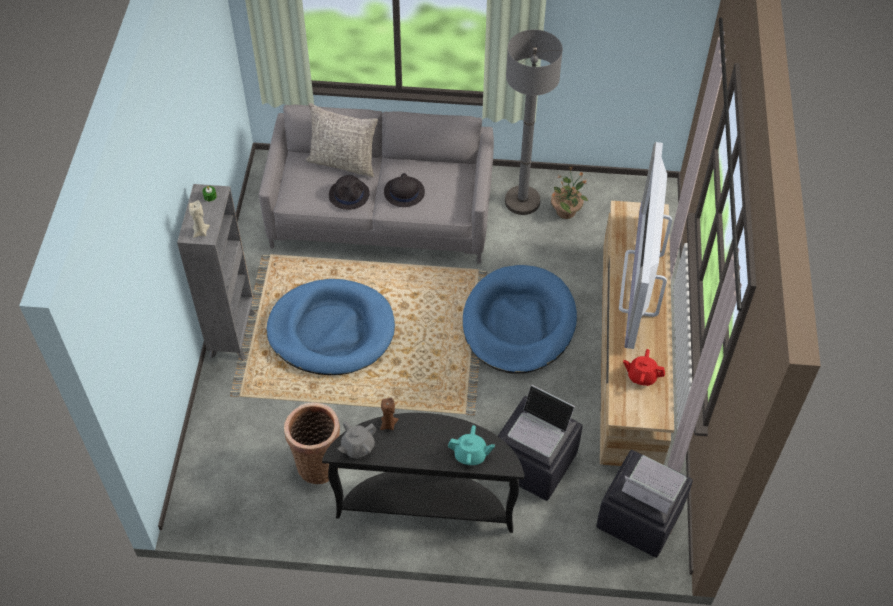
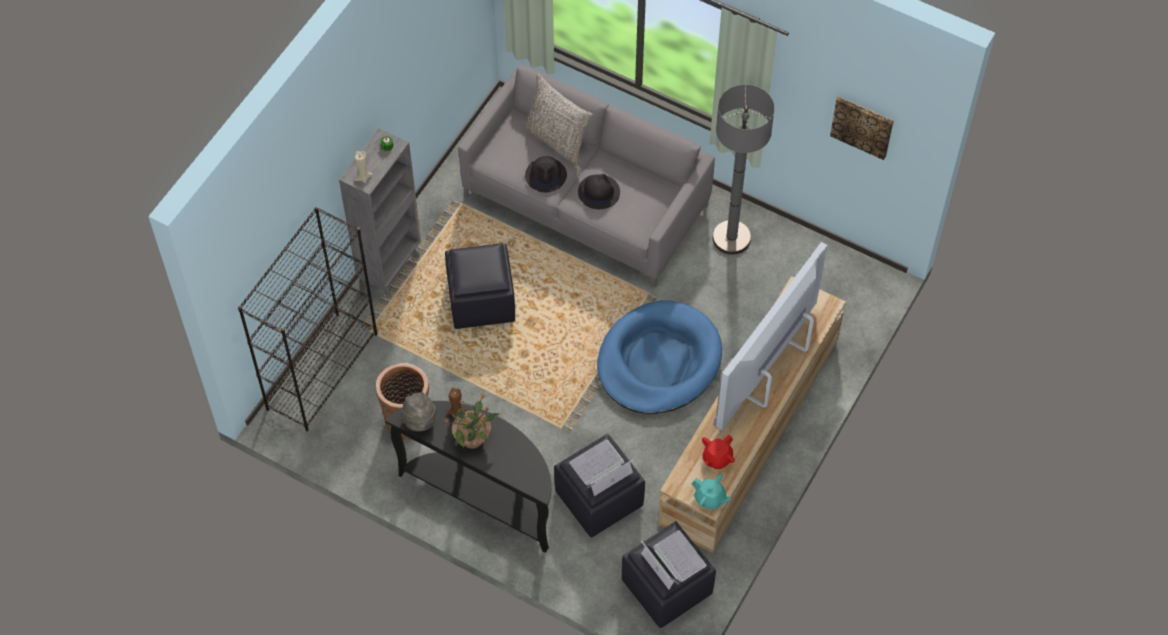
camera: 25 degrees right, 5 degrees up
blue dog bed [266,279,395,375] -> black ottoman [445,243,515,329]
grey teapot [338,421,377,459] -> grey hat [401,392,437,431]
turquoise teapot [448,425,495,465] -> turquoise teapot moved to [692,474,731,509]
laptop [508,385,575,457] -> laptop turned 90 degrees clockwise [569,440,635,496]
potted plant [551,166,588,219] -> potted plant moved to [444,392,500,449]
red teapot [623,349,665,386] -> red teapot turned 90 degrees counterclockwise [702,435,735,469]
none -> black bookcase [238,207,377,431]
none -> picture [830,96,894,160]

